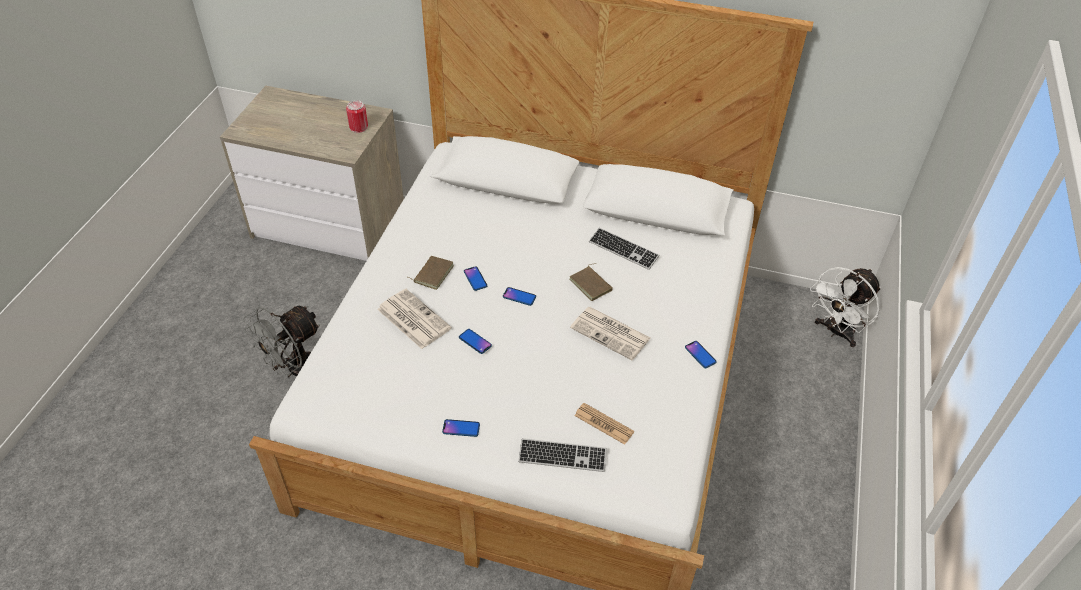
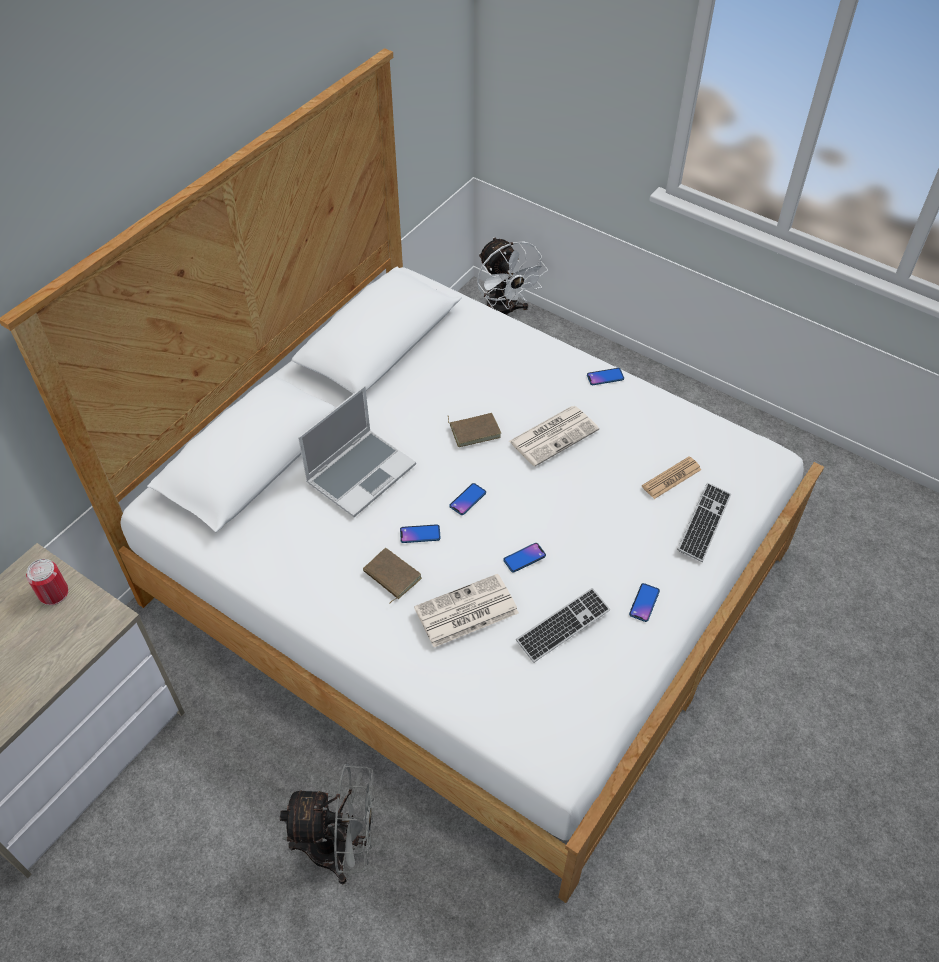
camera: 70 degrees left, 5 degrees up
grey fan [243,306,320,377] -> grey fan turned 60 degrees counterclockwise [280,764,375,885]
keyboard [589,228,659,270] -> keyboard moved to [516,588,610,663]
none -> laptop [298,386,416,517]

